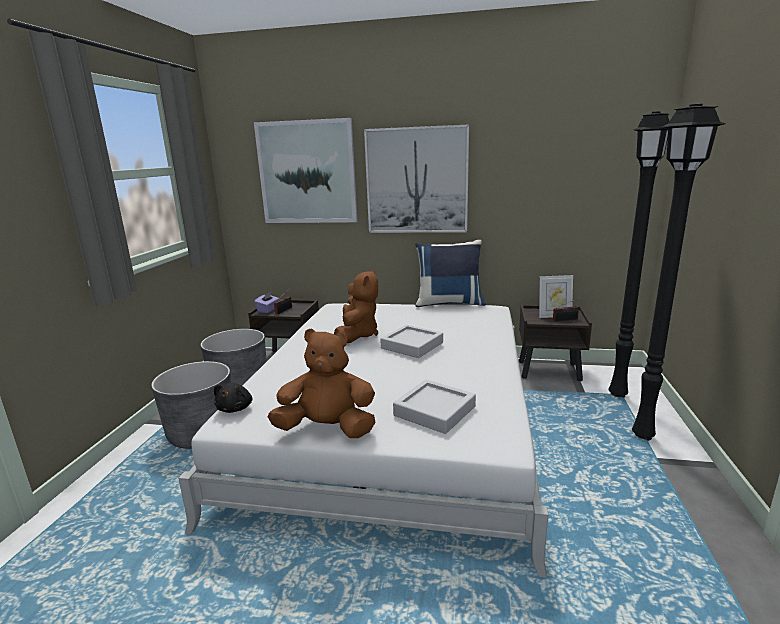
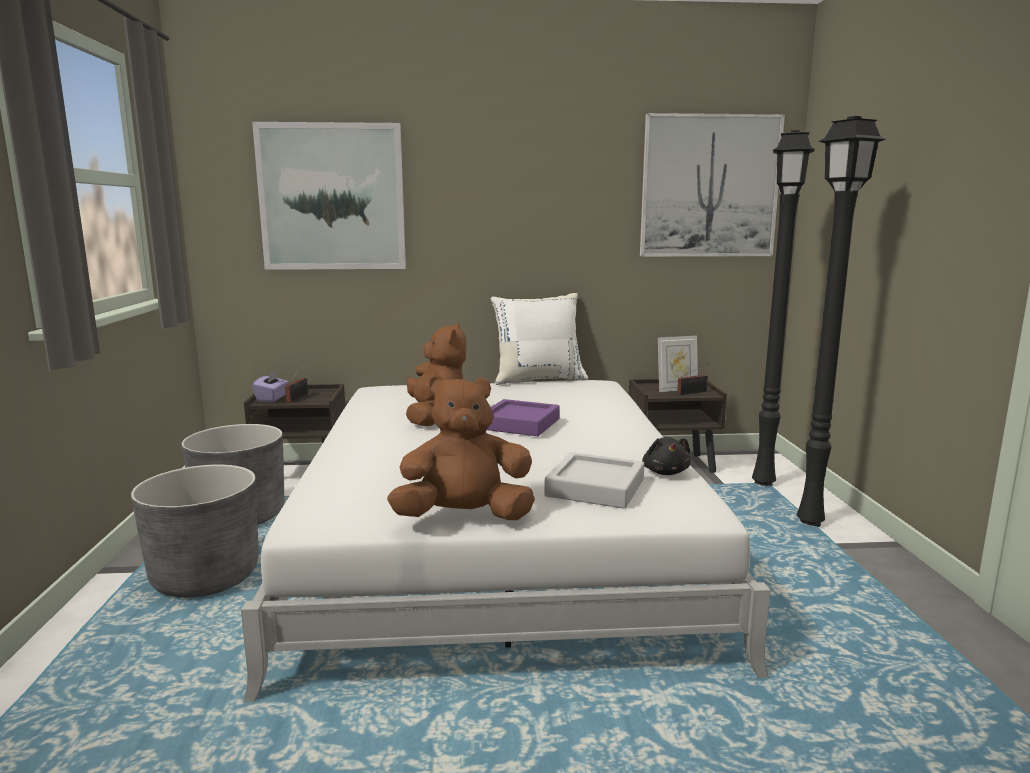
camera: 15 degrees left, 5 degrees down
black plush toy [214,383,252,413] -> black plush toy moved to [642,437,691,475]
picture [364,124,469,233] -> picture moved to [640,113,785,257]
grey tray [380,325,443,358] -> purple tray [487,399,560,436]
blue pillow [415,240,486,307] -> white pillow [491,293,588,385]

